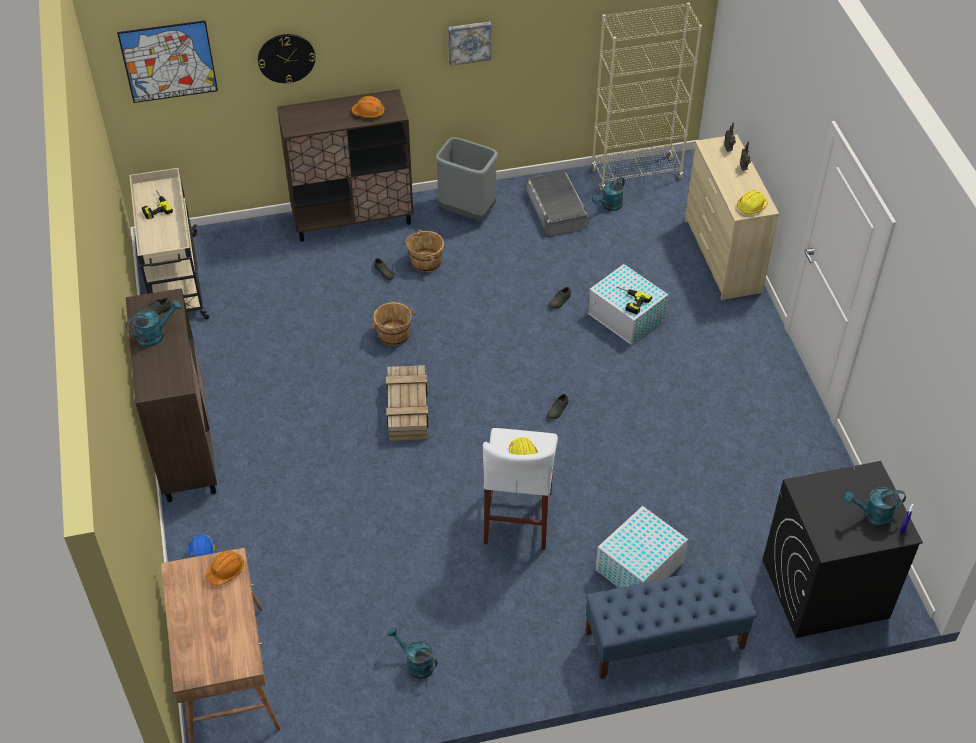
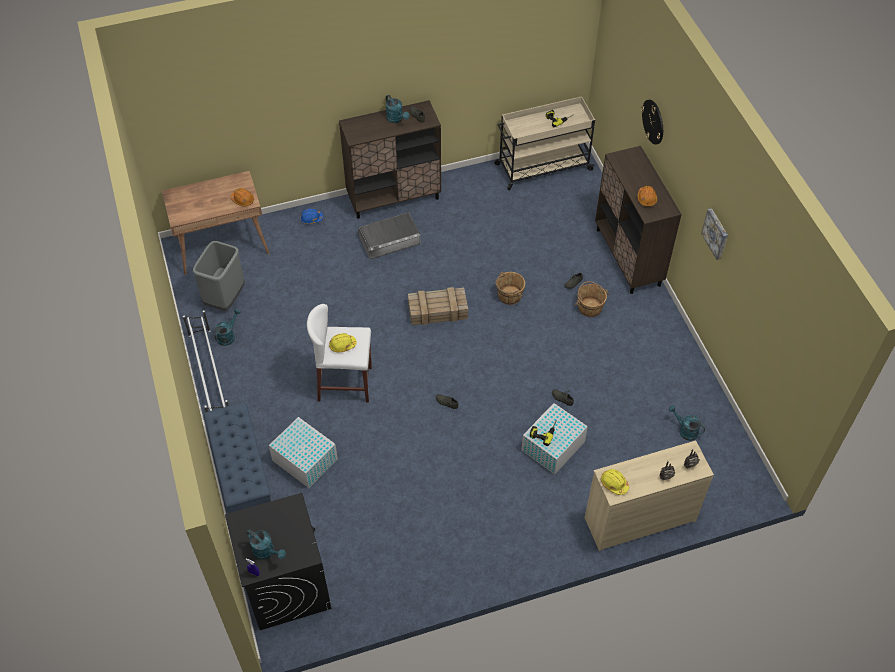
camera: 85 degrees right, 5 degrees up
picture [117,20,218,103] -> none
grey trash can [435,137,498,220] -> grey trash can moved to [193,241,245,311]
grey storage box [526,171,589,237] -> grey storage box moved to [358,213,421,259]
beige bookcase [591,2,702,191] -> none
turquoise watering can [844,487,906,527] -> turquoise watering can turned 135 degrees clockwise [246,529,286,560]
none -> white shoe rack [183,310,229,412]

